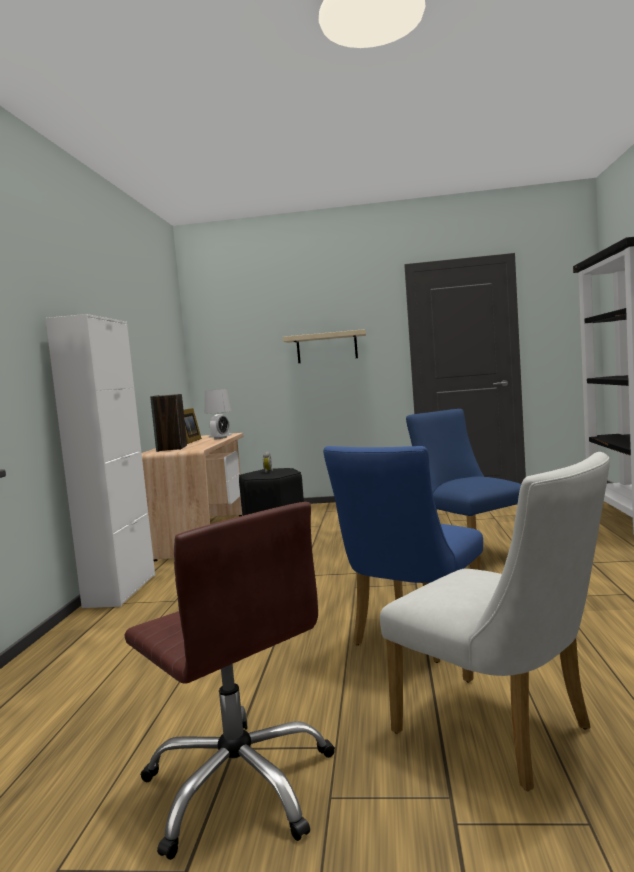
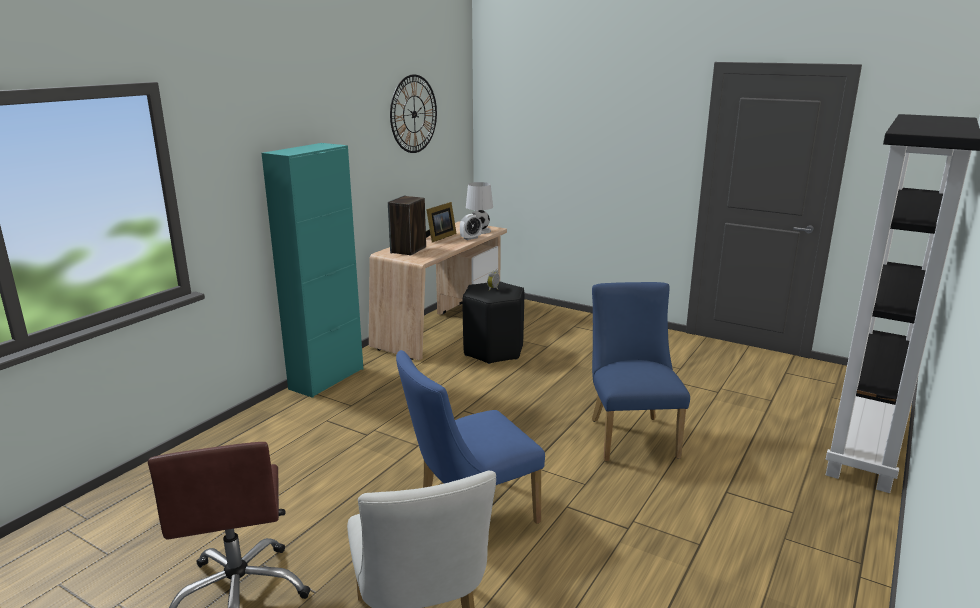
camera: 25 degrees right, 15 degrees up
white cabinet [45,314,155,608] -> turquoise cabinet [262,143,363,398]
beige shelf [283,329,366,363] -> none
none -> wall clock [390,75,437,153]

